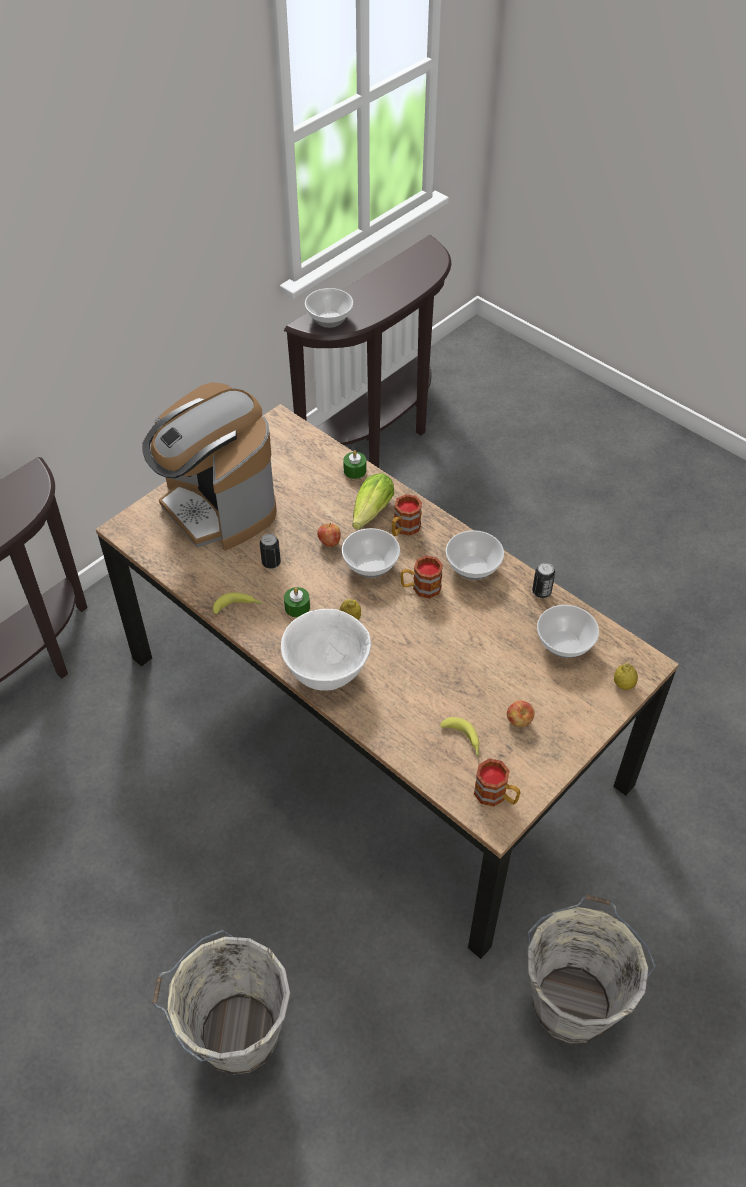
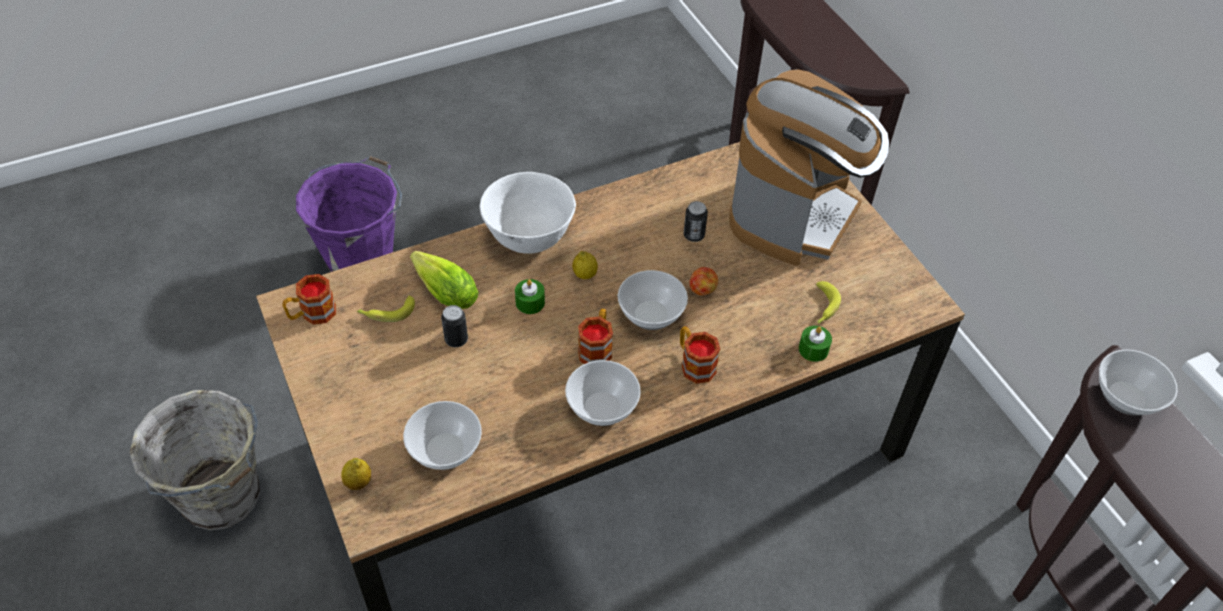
camera: 110 degrees right, 0 degrees up
coffee machine [143,382,277,551] -> coffee machine turned 135 degrees clockwise [729,69,889,266]
grey bucket [152,930,290,1075] -> purple bucket [296,156,402,272]
banana [213,593,262,614] -> banana moved to [816,281,841,324]
green candle [284,587,310,618] -> green candle moved to [515,279,545,314]
lettuce [352,473,394,529] -> lettuce moved to [410,251,479,309]
apple [507,701,534,727] -> none
can [532,563,555,598] -> can moved to [441,305,468,347]

